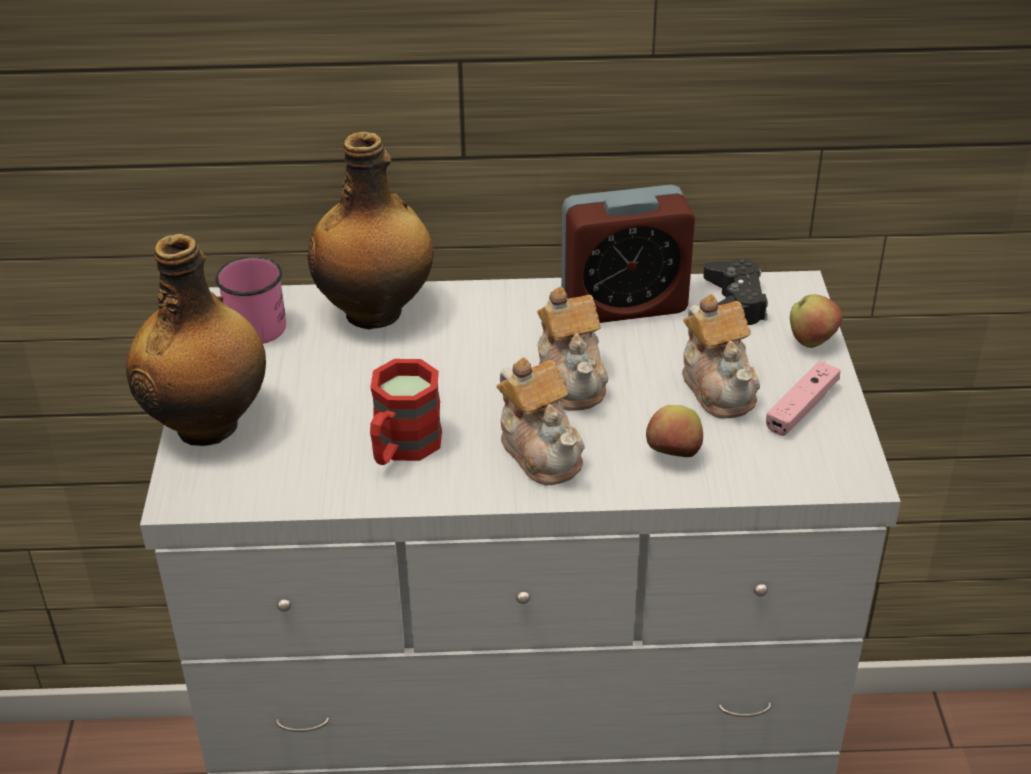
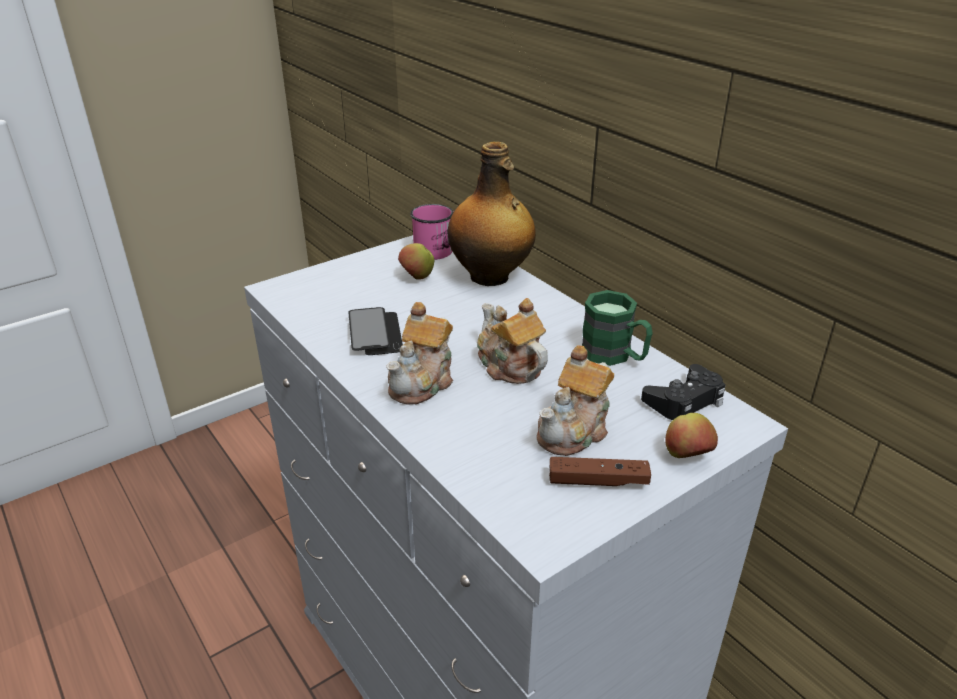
camera: 55 degrees right, 5 degrees down
bottle [126,234,266,446] -> none
red mug [370,359,442,465] -> phone [348,307,403,355]
teapot [537,287,608,410] -> teapot turned 105 degrees clockwise [477,298,548,384]
alarm clock [561,185,695,323] -> green mug [582,290,653,366]
apple [646,405,703,457] -> apple moved to [398,243,435,280]
pink game controller [766,361,840,436] -> brown game controller [549,457,651,486]

